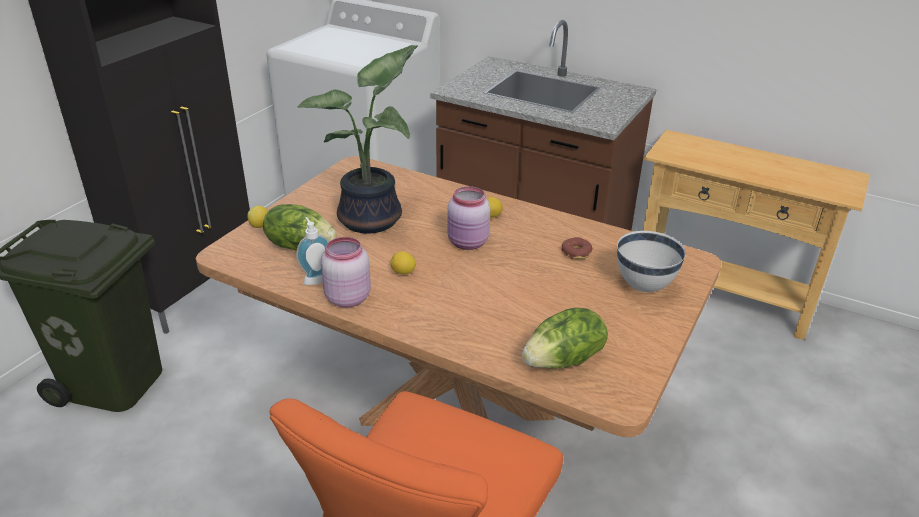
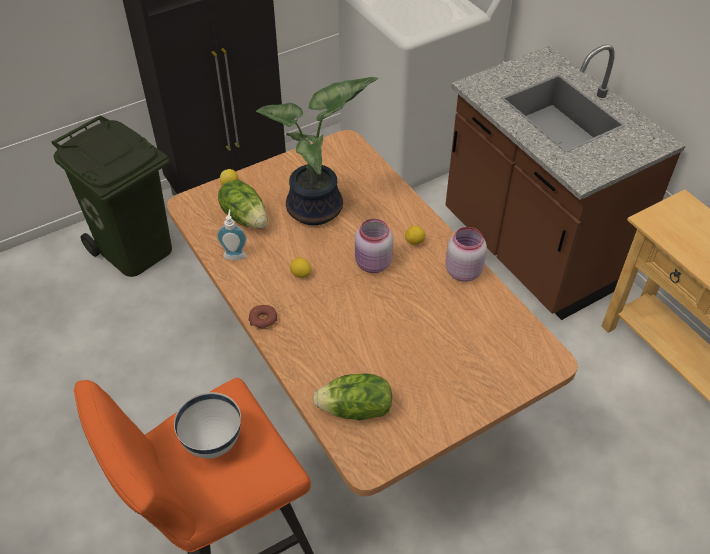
camera: 30 degrees right, 15 degrees up
pink jar [321,237,371,307] -> pink jar moved to [446,227,487,282]
donut [561,237,592,259] -> donut moved to [249,305,277,329]
white bowl [617,231,686,292] -> white bowl moved to [174,392,241,459]

